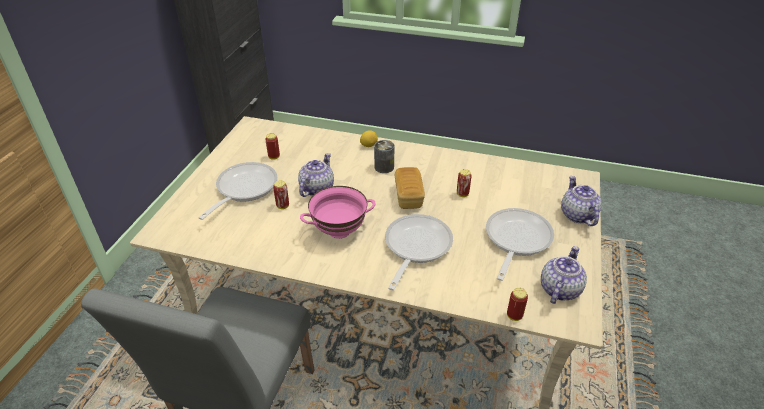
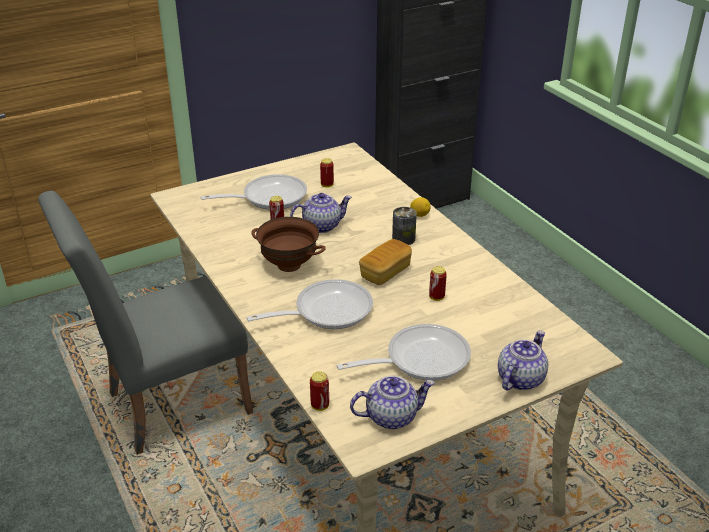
camera: 45 degrees right, 5 degrees down
pink bowl [300,186,376,239] -> brown bowl [251,217,326,272]

